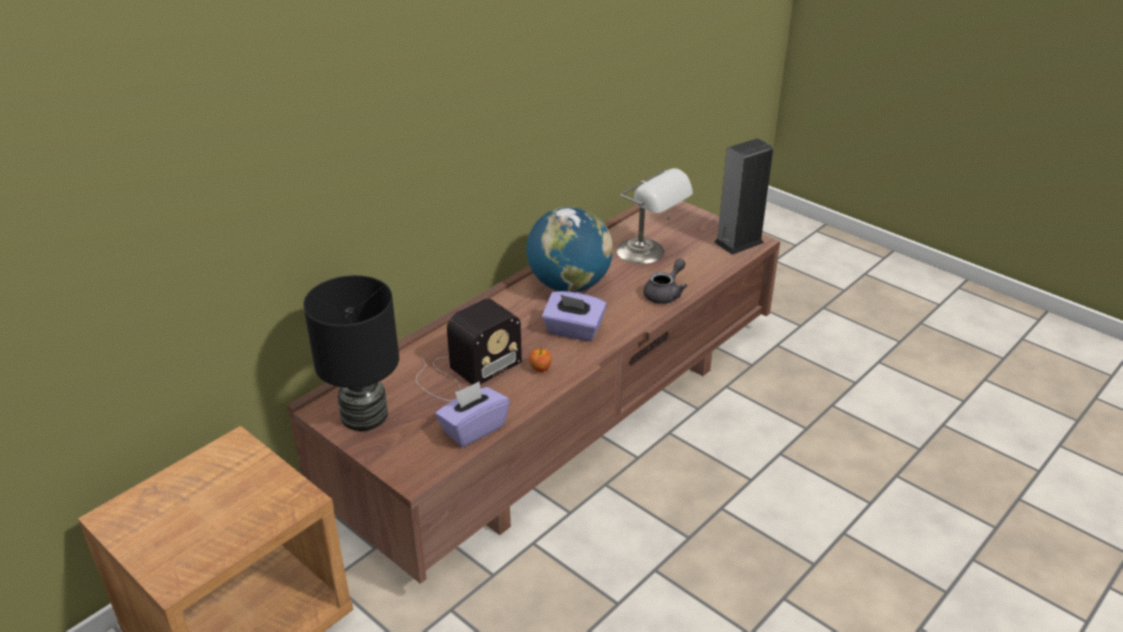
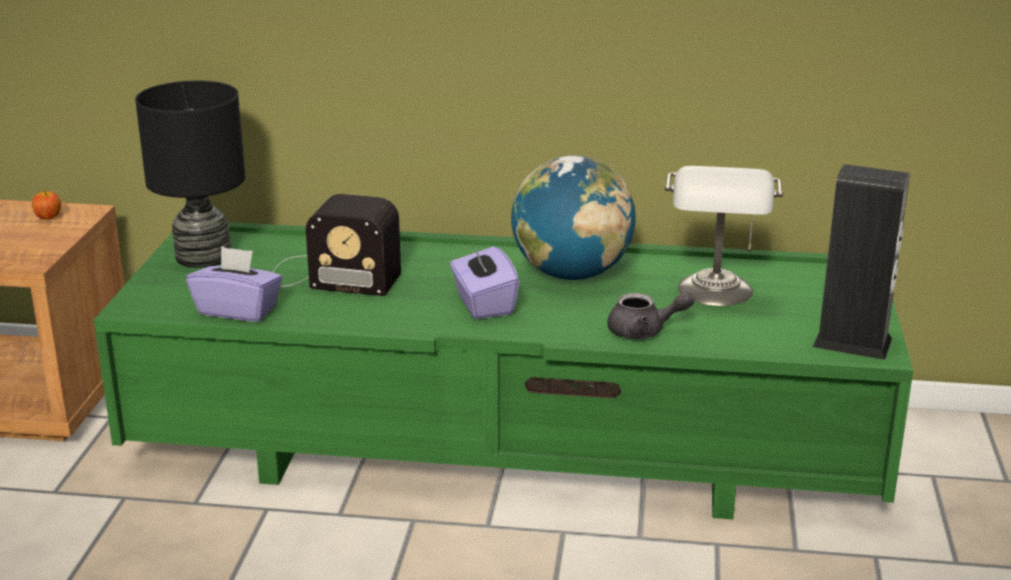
camera: 55 degrees right, 10 degrees down
brown tv stand [287,201,780,584] -> green tv stand [94,222,913,520]
apple [529,349,552,372] -> apple moved to [32,189,61,220]

